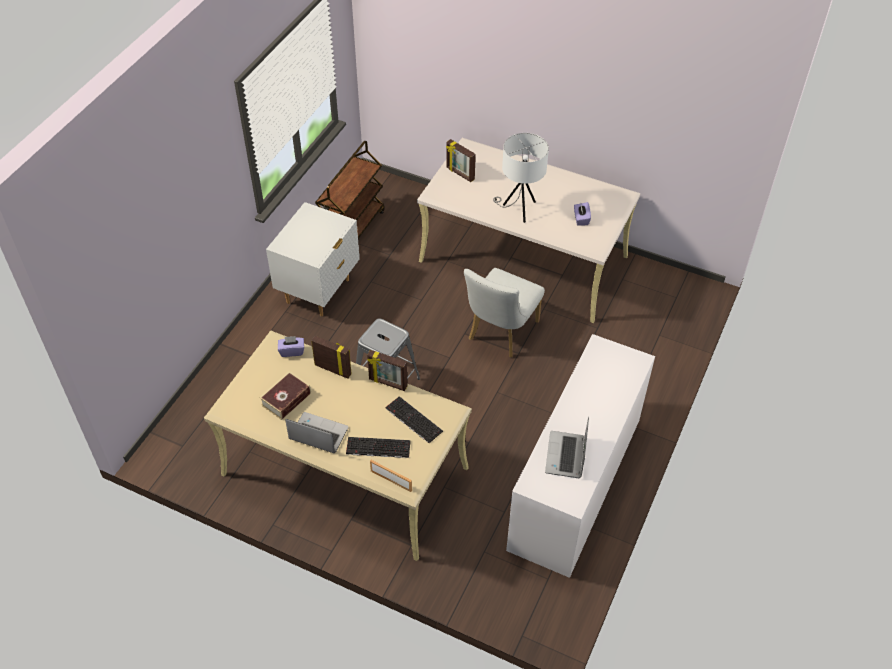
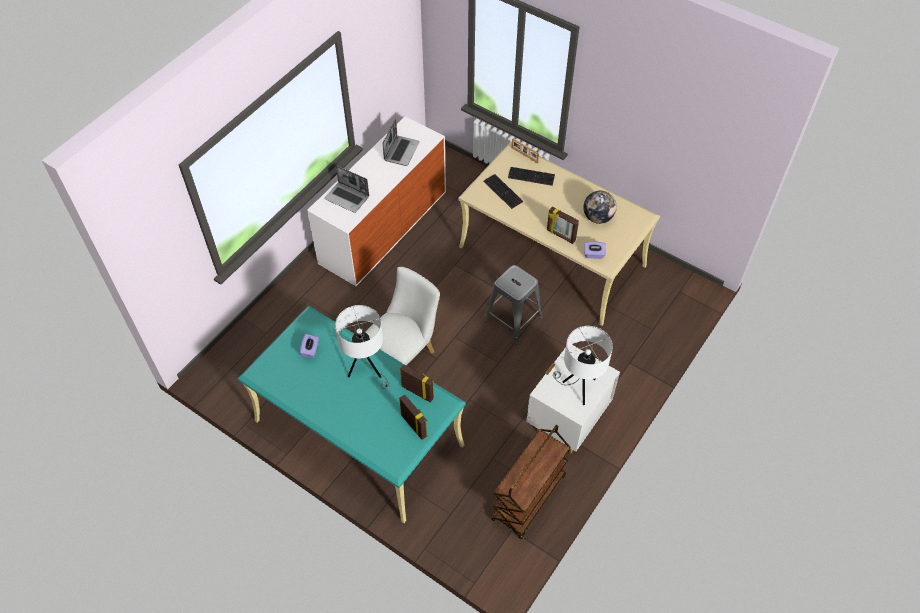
camera: 170 degrees left, 5 degrees up
book [260,371,311,420] -> globe [583,191,617,224]
laptop [285,412,348,453] -> laptop moved to [324,165,369,213]
picture frame [367,350,408,391] -> picture frame moved to [400,364,434,403]
beige desk [417,138,640,323] -> turquoise desk [238,306,466,523]
none -> white table lamp [553,326,613,405]

